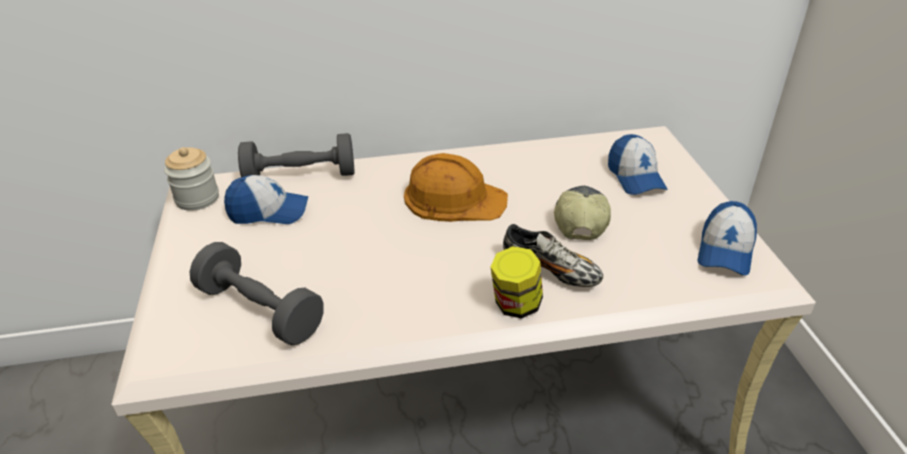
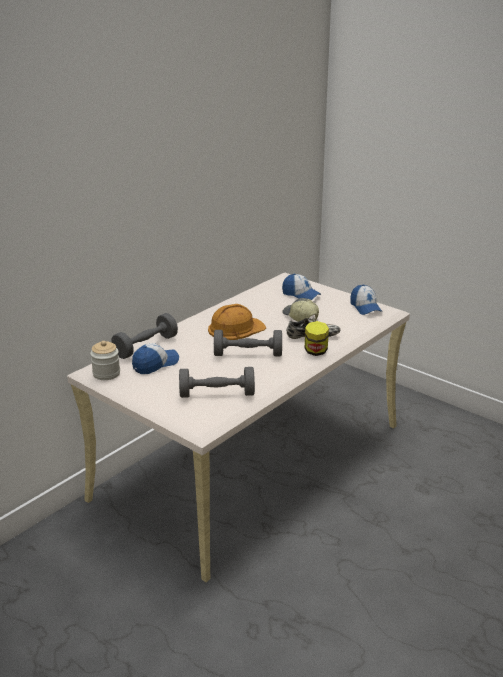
camera: 40 degrees left, 10 degrees down
none -> grey dumbbell [214,330,282,356]

